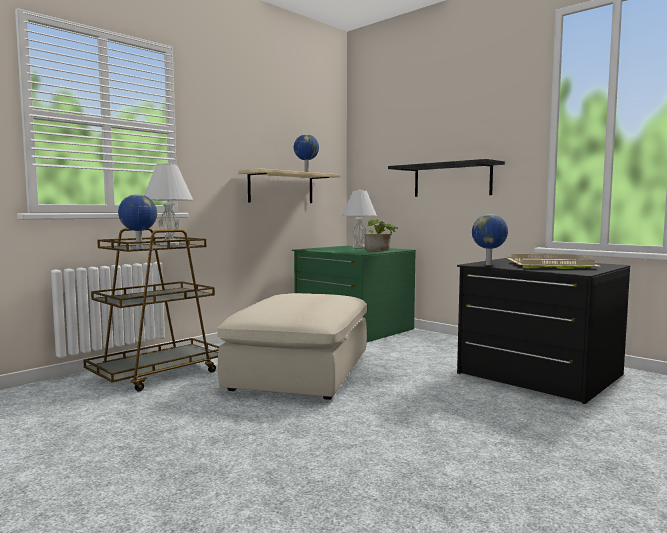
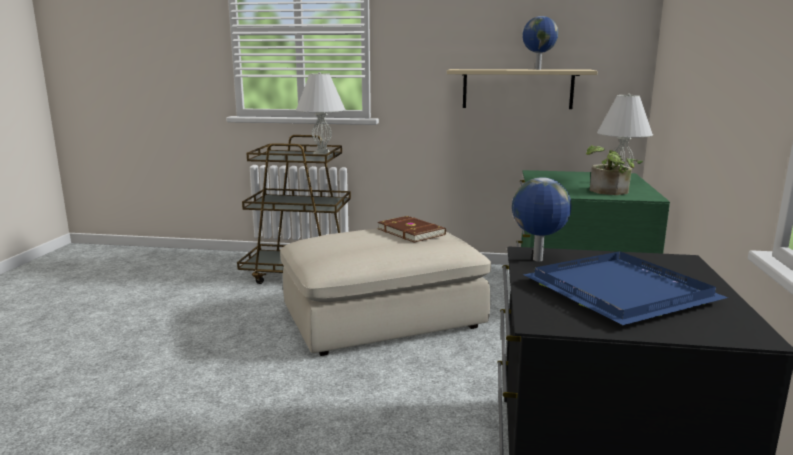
camera: 55 degrees right, 10 degrees up
globe [118,194,157,248] -> none
black shelf [388,159,505,197] -> none
beige tray [507,254,599,269] -> blue tray [524,251,728,325]
none -> brown book [378,216,446,243]

